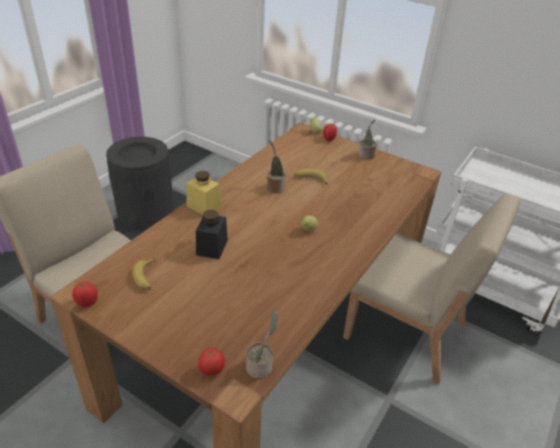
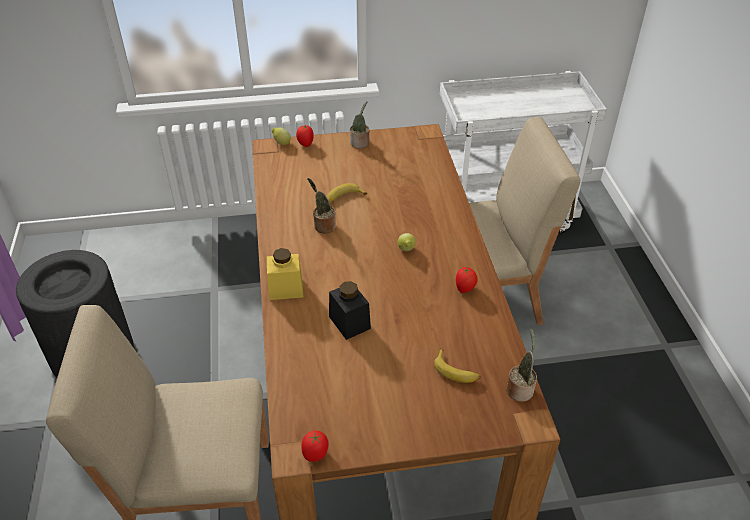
camera: 40 degrees left, 5 degrees up
banana [132,258,156,290] -> banana moved to [434,348,481,383]
tomato [198,347,225,375] -> tomato moved to [456,267,478,293]

